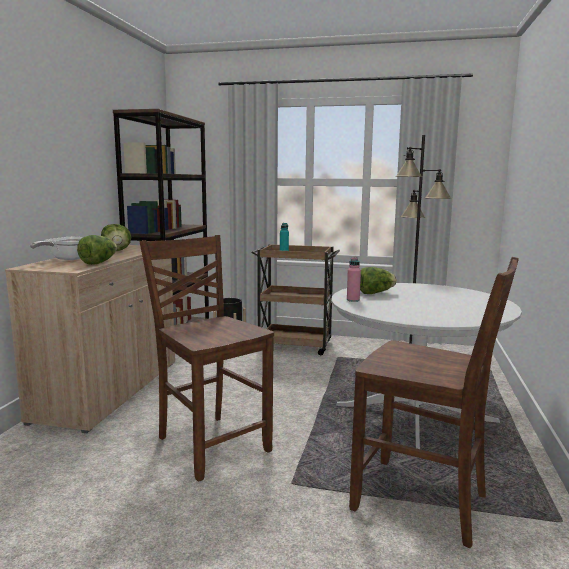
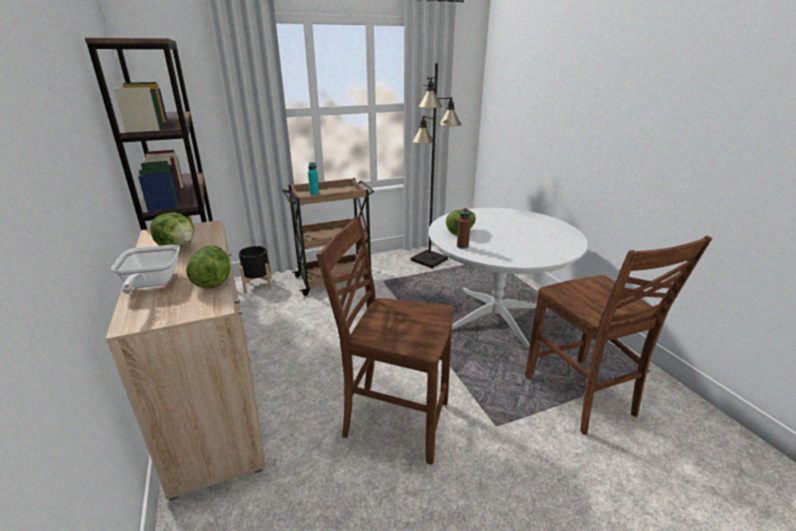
camera: 35 degrees left, 15 degrees up
pink bottle [347,257,361,302] -> brown bottle [457,208,471,249]
brown chair [349,257,519,548] -> brown chair turned 75 degrees clockwise [525,236,713,435]

